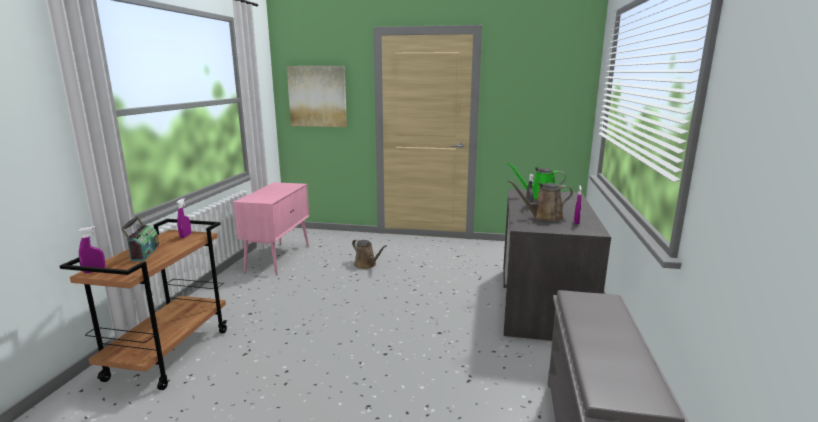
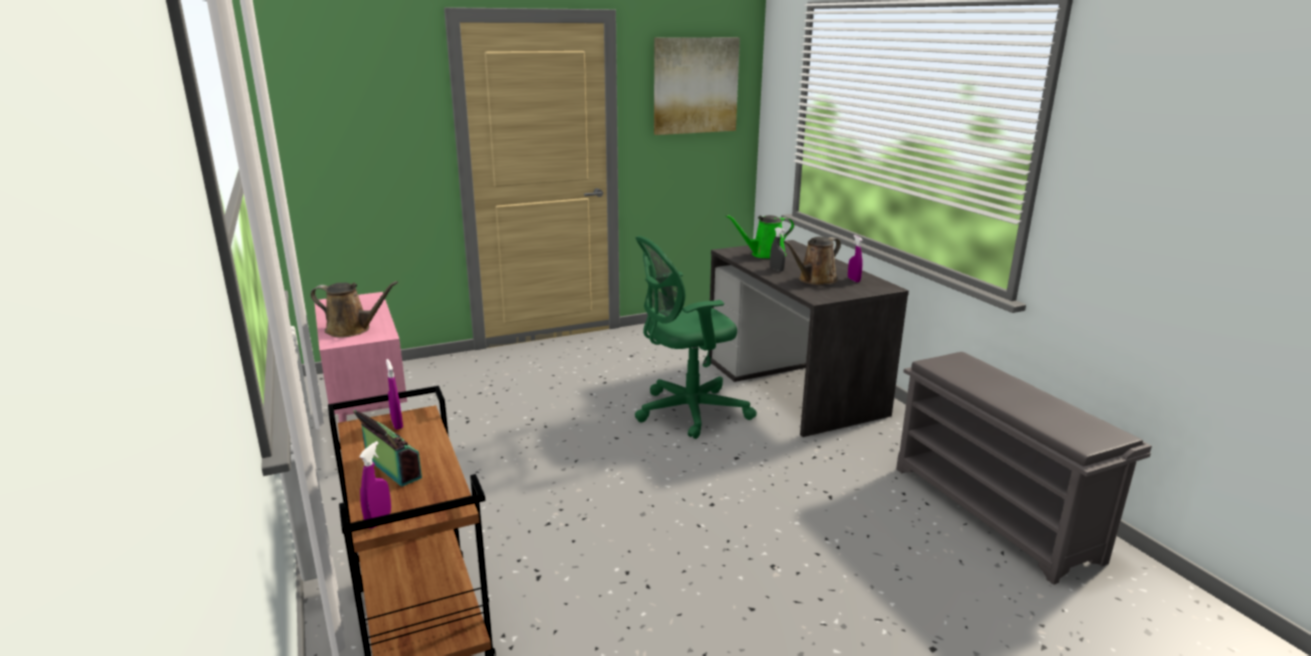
camera: 35 degrees left, 5 degrees up
picture [287,66,347,127] -> picture moved to [654,37,740,135]
brown watering can [352,239,386,269] -> brown watering can moved to [311,281,398,338]
none -> green office chair [635,236,757,439]

